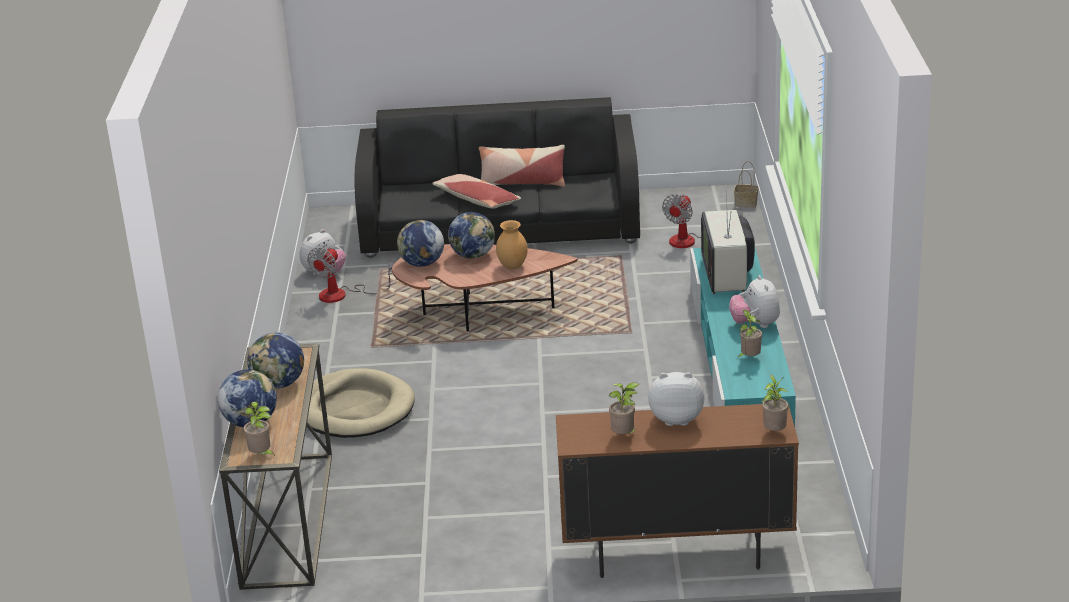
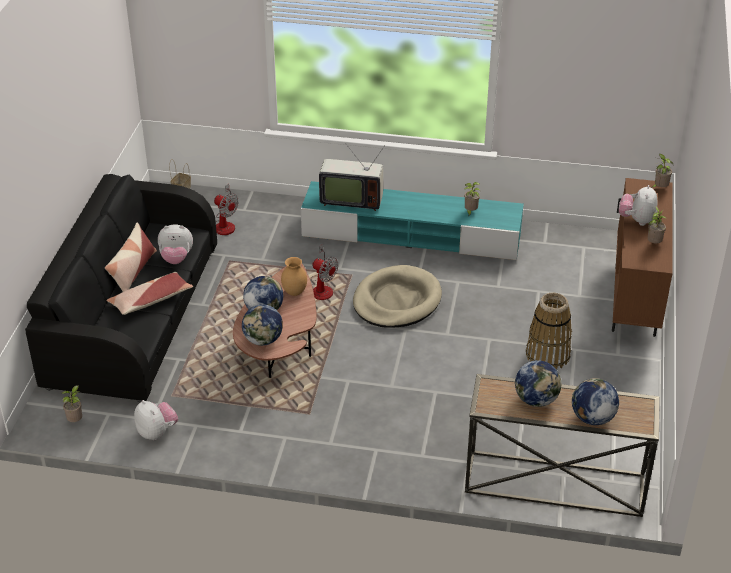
camera: 80 degrees left, 10 degrees up
potted plant [244,402,275,456] -> potted plant moved to [61,385,83,422]
beige dog bed [306,368,415,438] -> beige dog bed moved to [353,265,442,328]
fan [307,247,394,303] -> fan moved to [311,244,338,300]
plush toy [729,275,780,328] -> plush toy moved to [158,224,193,264]
none -> basket [526,293,572,369]

